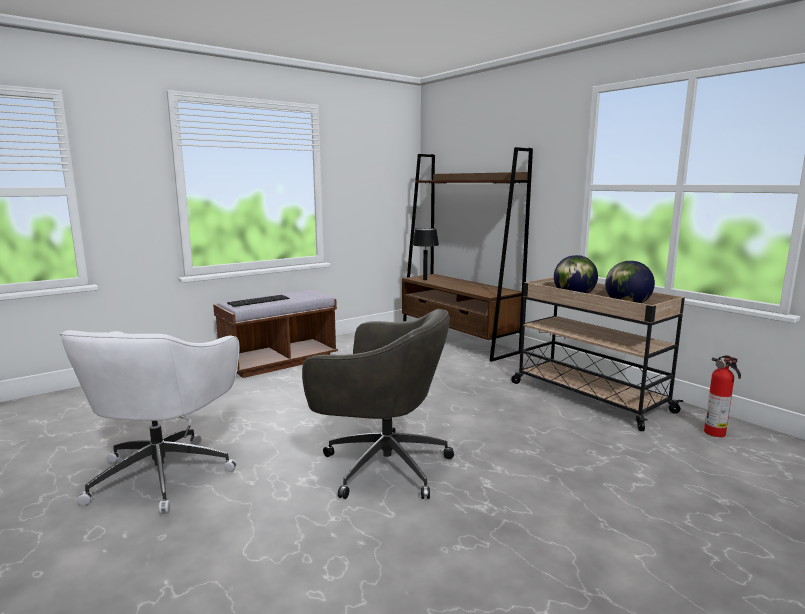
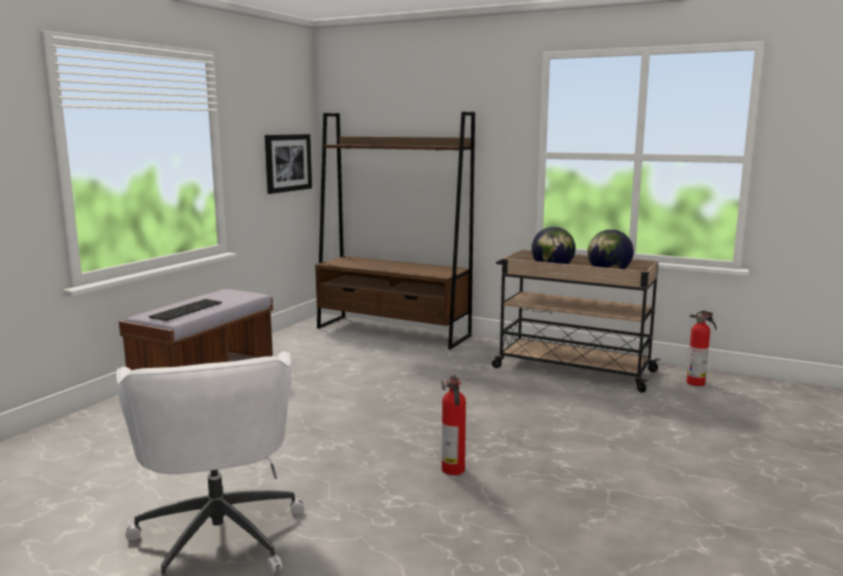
camera: 25 degrees left, 0 degrees up
grey office chair [302,309,454,499] -> fire extinguisher [442,375,466,475]
black table lamp [412,228,439,280] -> none
none -> picture [265,134,312,194]

